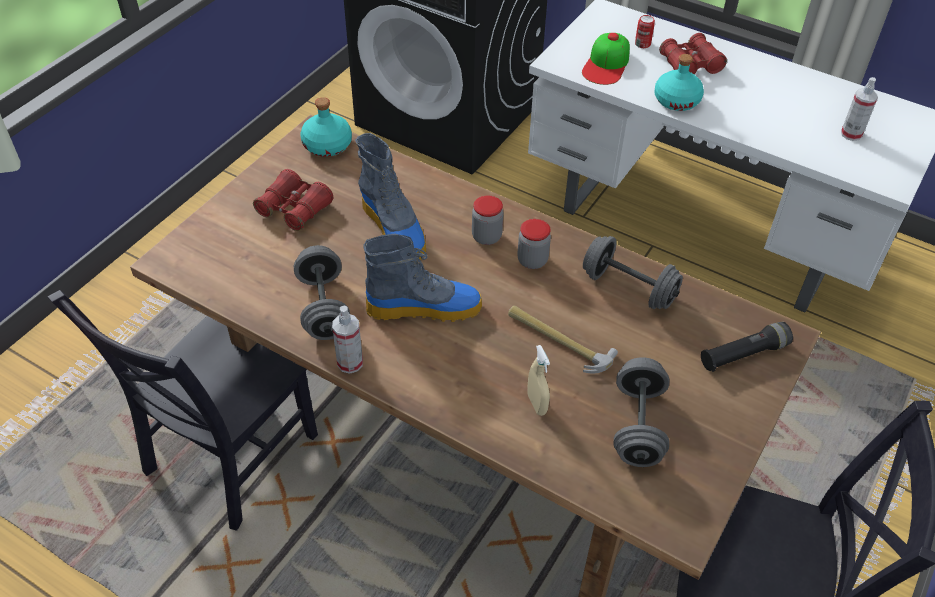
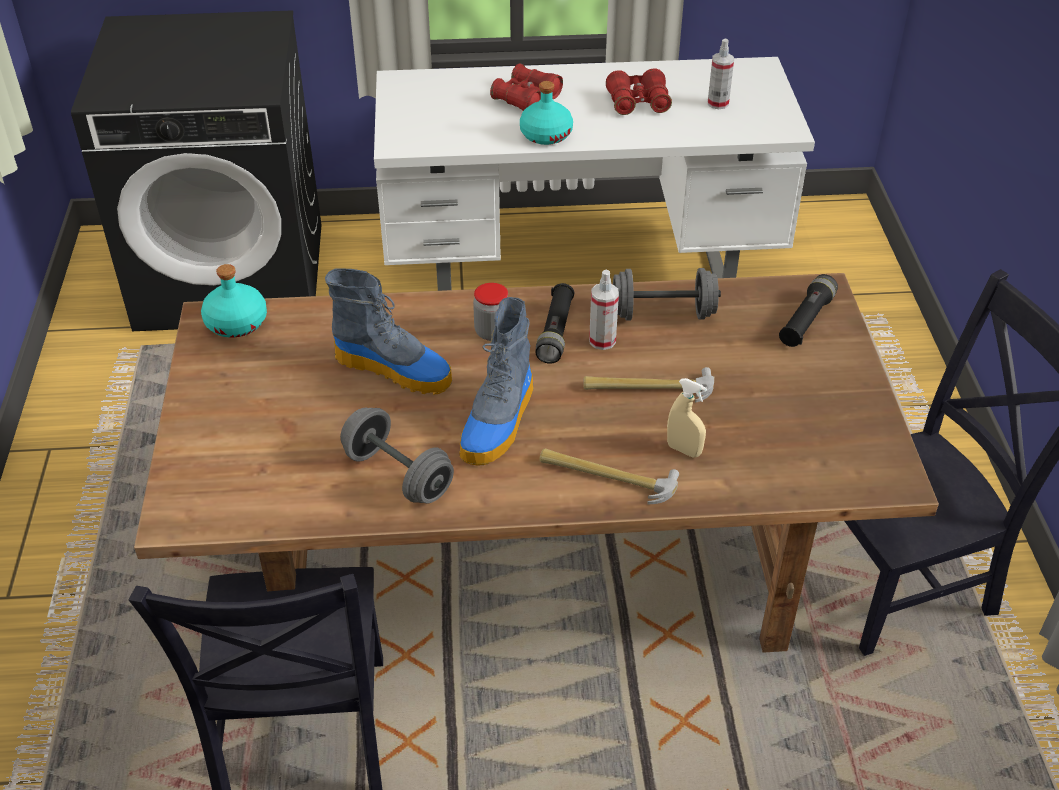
camera: 35 degrees left, 5 degrees down
red binoculars [253,169,333,231] -> red binoculars moved to [606,68,672,115]
spray bottle [332,306,363,374] -> spray bottle moved to [589,270,619,350]
boot [363,234,482,322] -> boot turned 150 degrees clockwise [459,297,534,466]
jar [517,219,551,269] -> black flashlight [535,283,574,364]
cap [582,33,630,85] -> none
grey dumbbell [614,357,669,467] -> none
can [635,15,655,48] -> none
none -> hammer [539,448,679,504]

